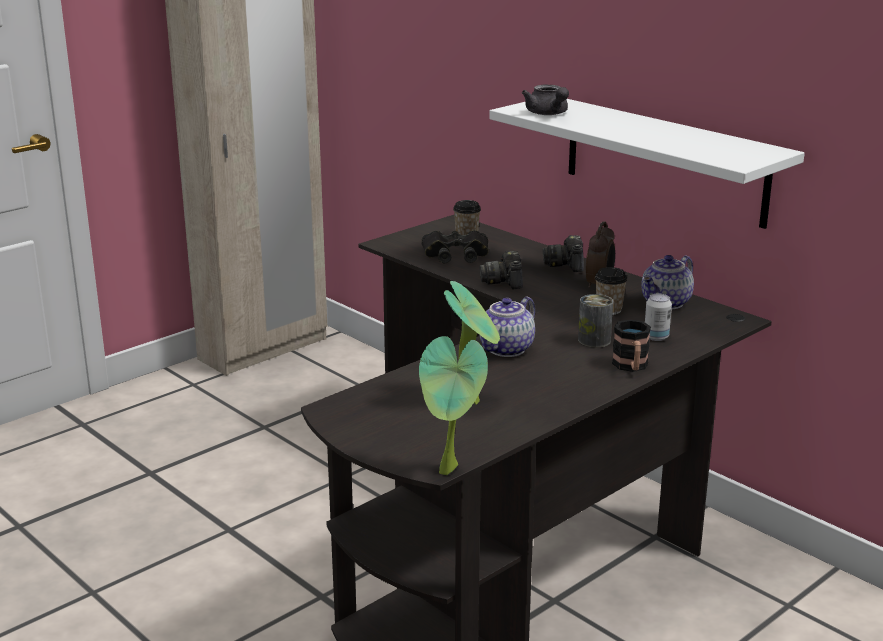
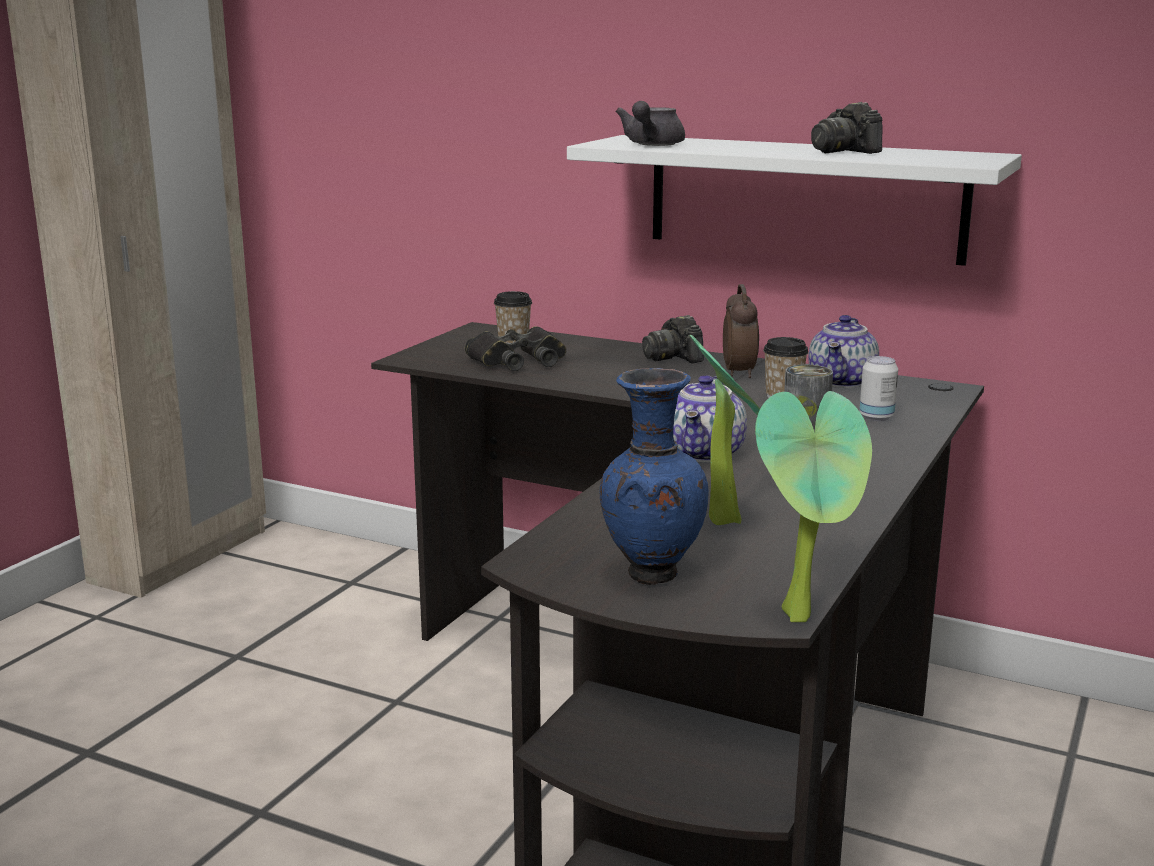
camera: 20 degrees left, 5 degrees down
camera [479,251,523,289] -> camera moved to [811,102,883,154]
grey teapot [522,85,569,115] -> grey teapot turned 60 degrees clockwise [616,101,685,146]
mug [612,319,651,372] -> none
none -> blue vase [599,368,709,585]

